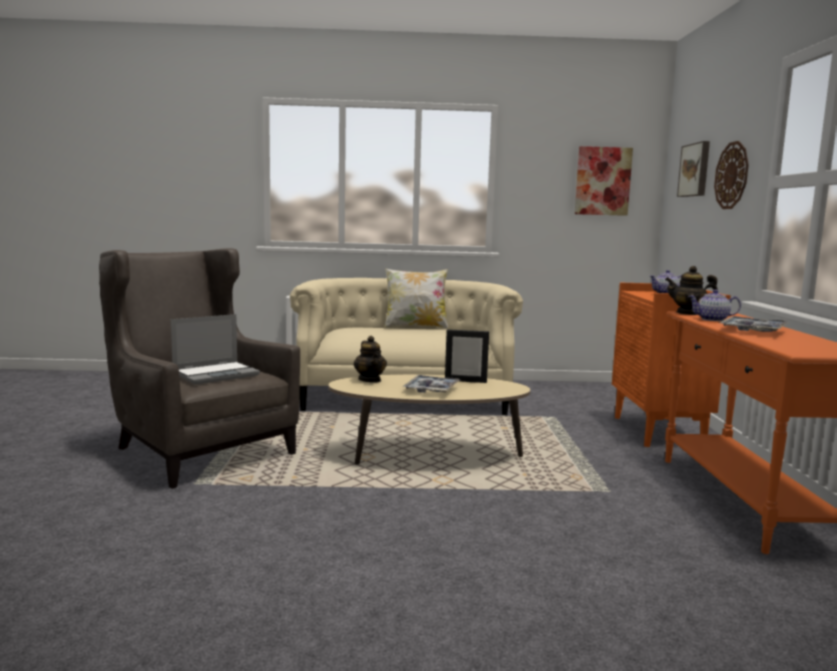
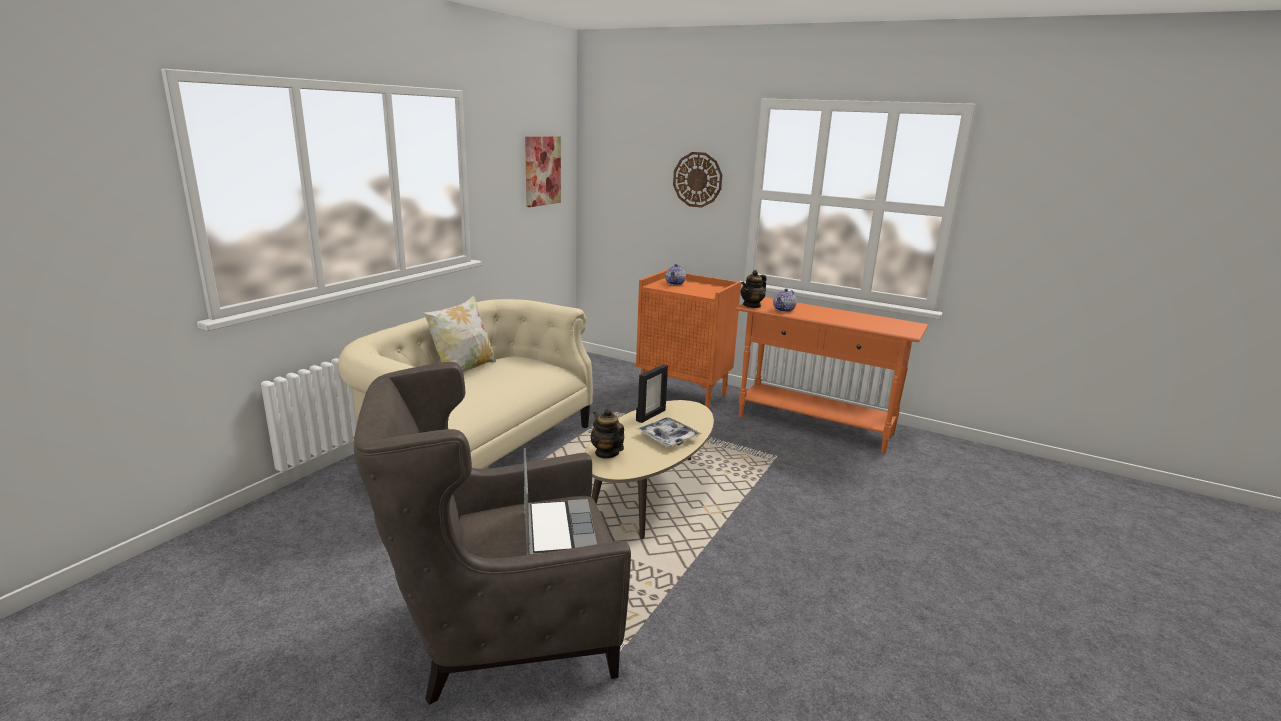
camera: 60 degrees left, 10 degrees up
teapot [354,336,387,382] -> teapot turned 135 degrees counterclockwise [591,408,624,459]
picture [677,141,710,197] -> none
tray [720,316,789,332] -> none

